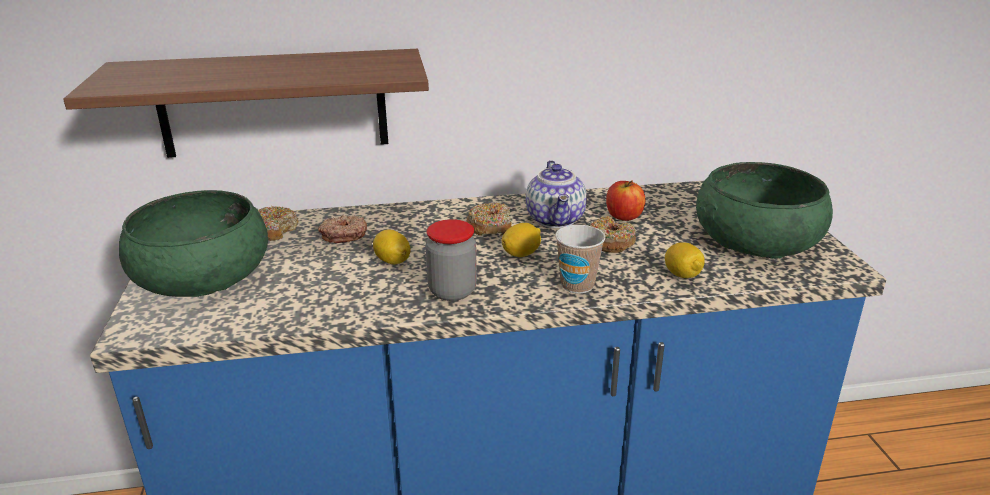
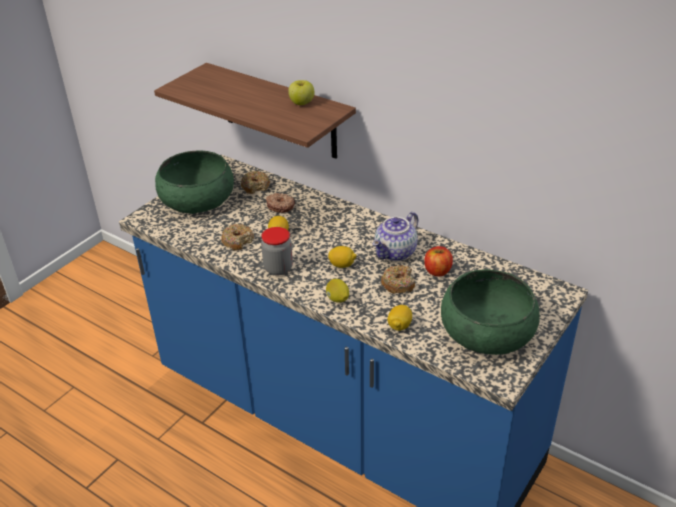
camera: 45 degrees right, 10 degrees up
donut [466,203,512,236] -> donut moved to [221,224,254,251]
cup [555,225,605,293] -> lemon [326,279,349,303]
none -> apple [288,80,315,105]

